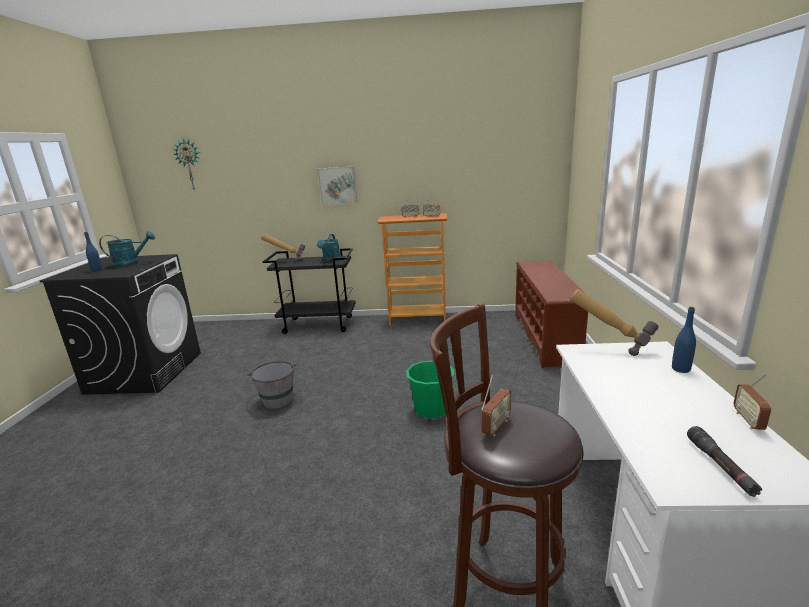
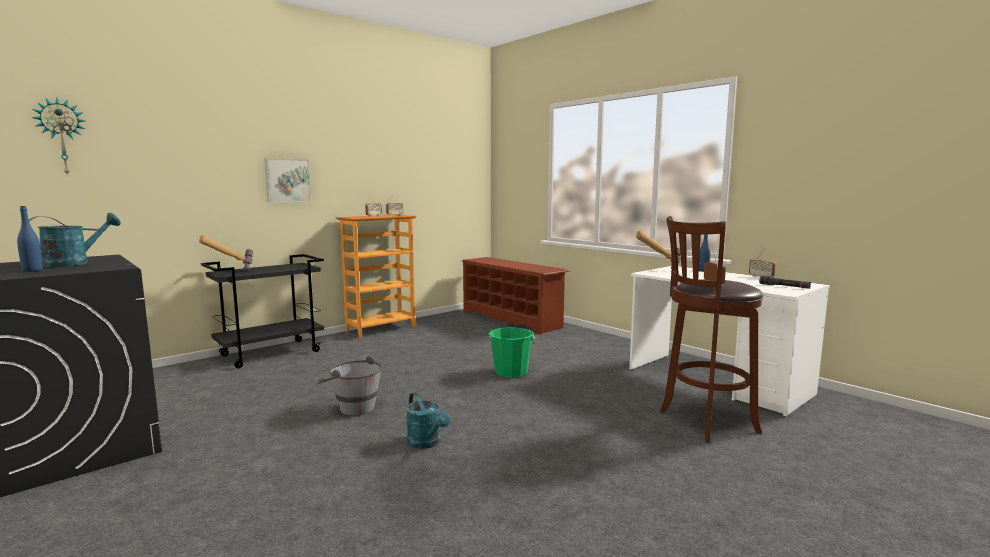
camera: 45 degrees left, 10 degrees down
turquoise watering can [317,234,341,262] -> turquoise watering can moved to [406,392,450,449]

